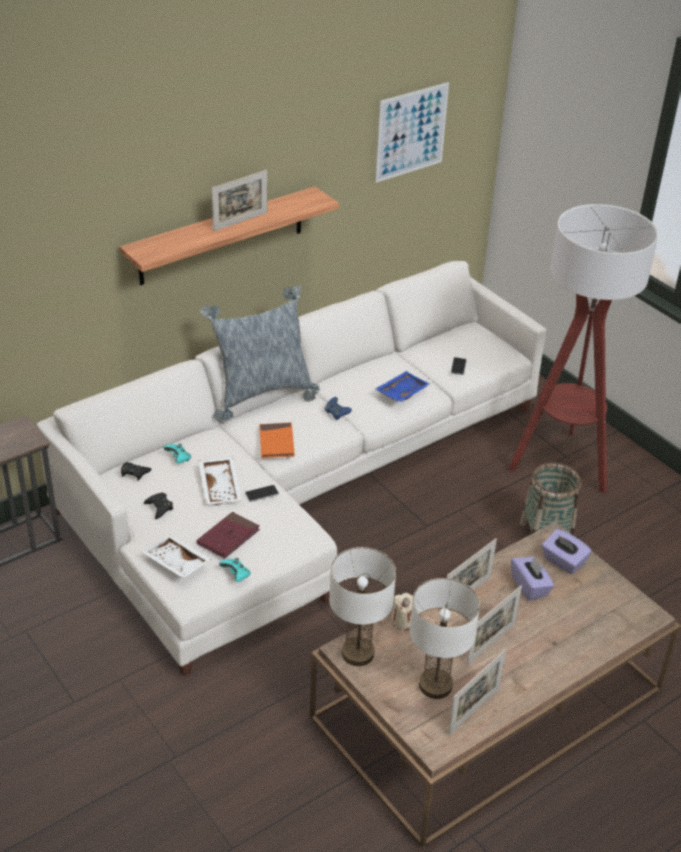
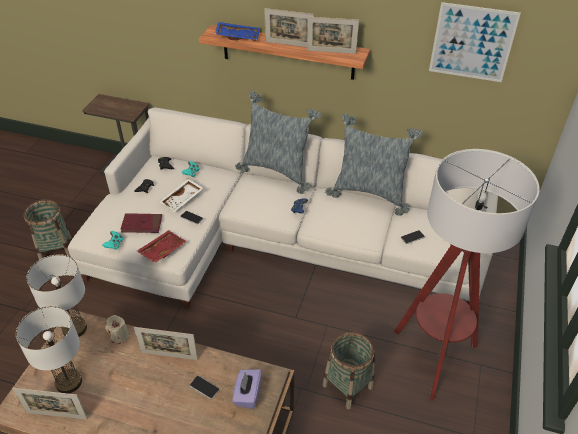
camera: 55 degrees right, 5 degrees up
white tray [142,535,212,578] -> none
orange book [259,422,295,458] -> none
blue tray [375,371,430,402] -> blue tray moved to [215,22,260,41]
picture frame [466,585,522,665] -> picture frame moved to [307,17,359,54]
purple tissue box [511,556,554,601] -> phone [190,376,220,399]
none -> basket [24,199,72,260]
none -> red tray [137,230,187,263]
none -> pillow [325,113,423,216]

